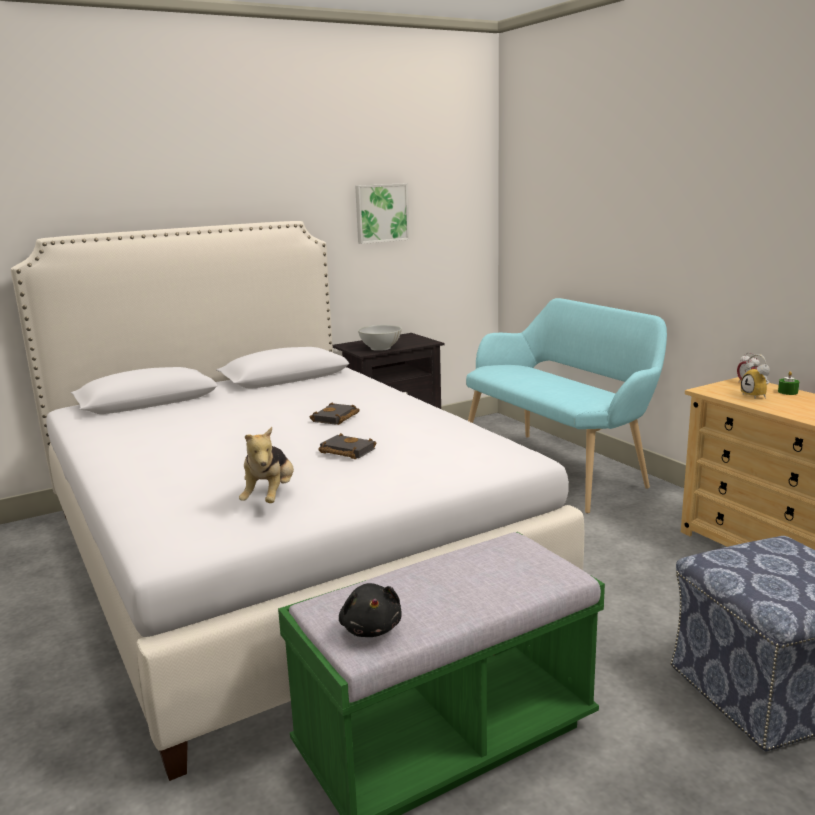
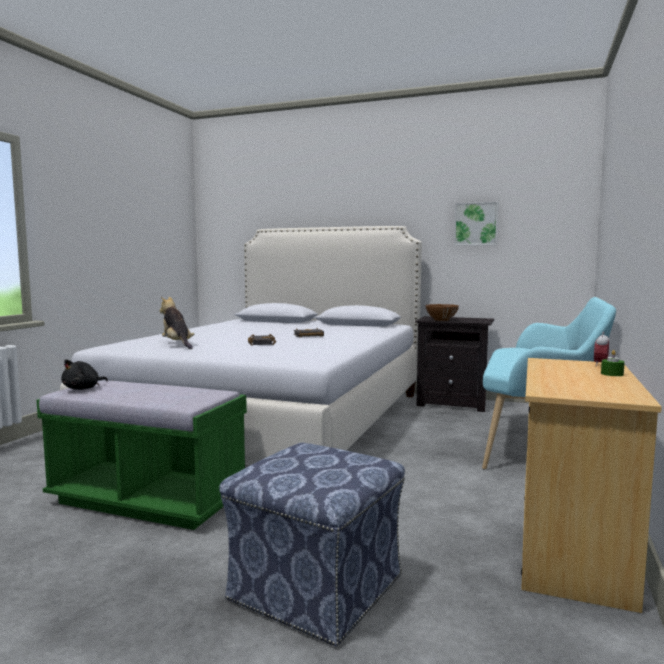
camera: 50 degrees right, 10 degrees down
plush toy [239,427,294,503] -> plush toy turned 90 degrees clockwise [160,296,194,349]
white bowl [358,325,402,351] -> brown bowl [425,304,459,321]
alarm clock [741,354,770,399] -> none

